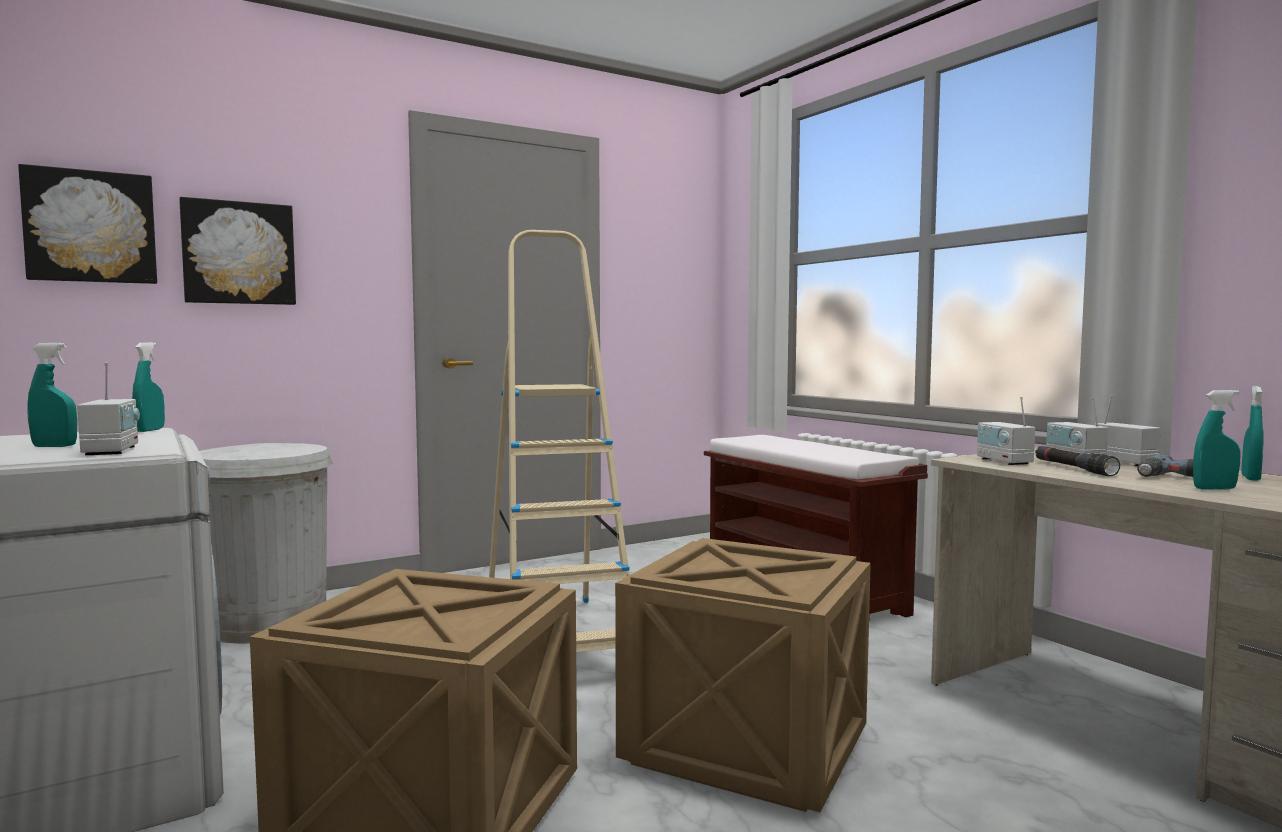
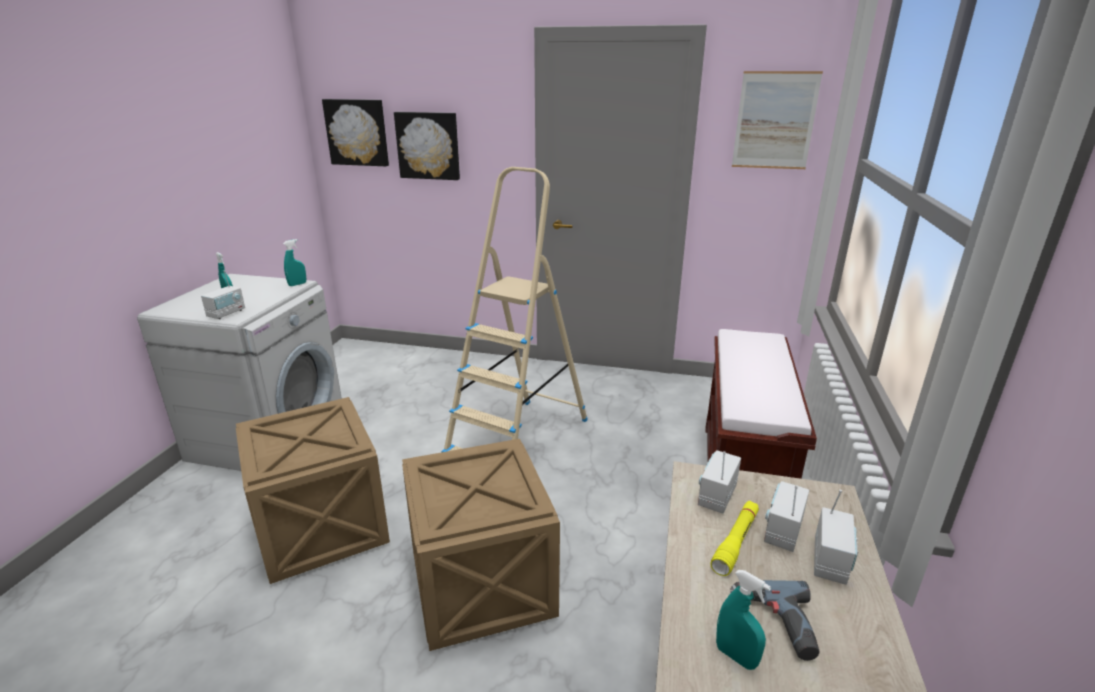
camera: 45 degrees right, 20 degrees up
white trash can [199,443,333,644] -> none
black flashlight [1035,446,1120,476] -> yellow flashlight [710,501,759,576]
turquoise spray bottle [1241,386,1264,481] -> none
none -> picture [732,71,823,169]

